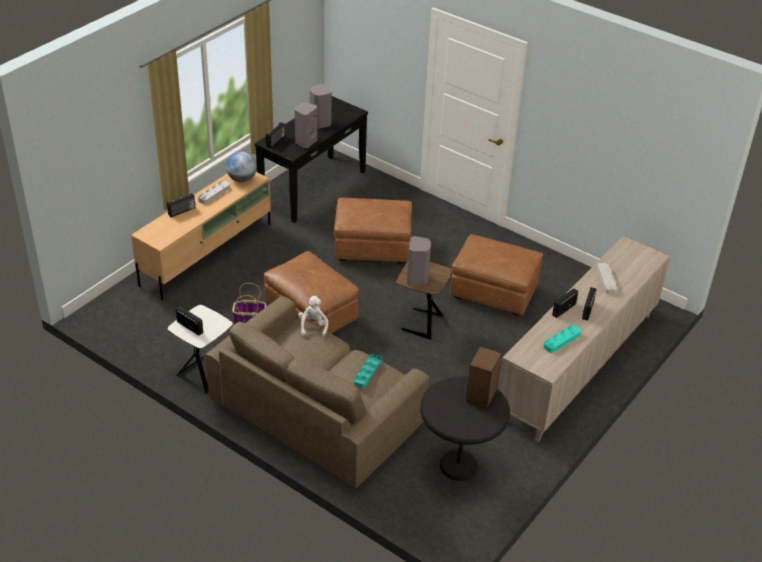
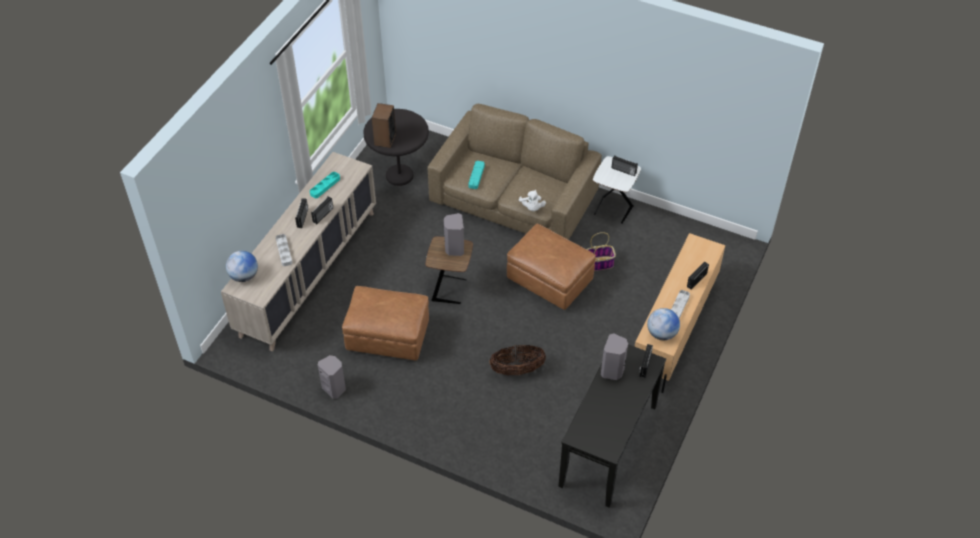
camera: 170 degrees right, 10 degrees up
grey speaker [310,84,332,129] -> grey speaker moved to [318,355,346,399]
brown ottoman [334,198,412,264] -> basket [489,345,546,376]
none -> globe [226,251,258,282]

